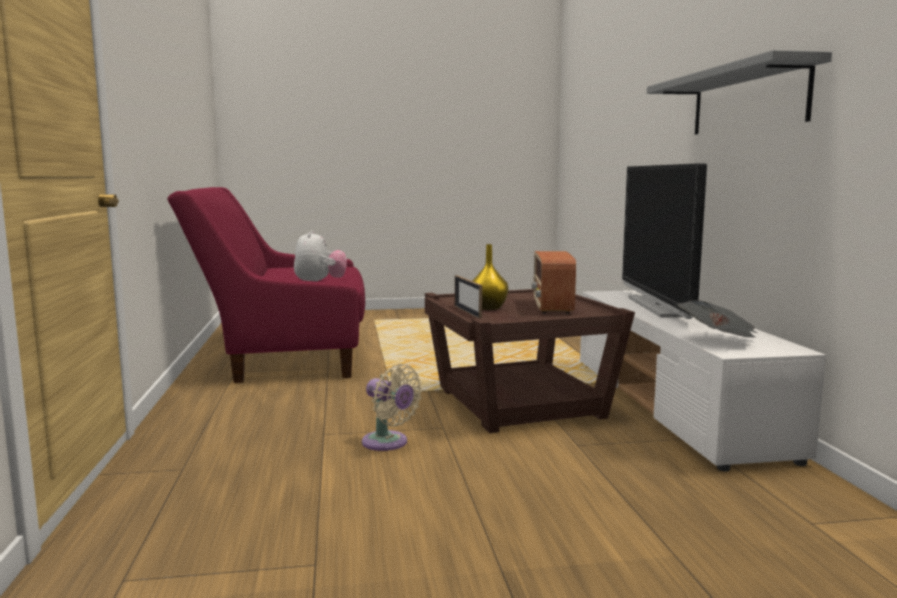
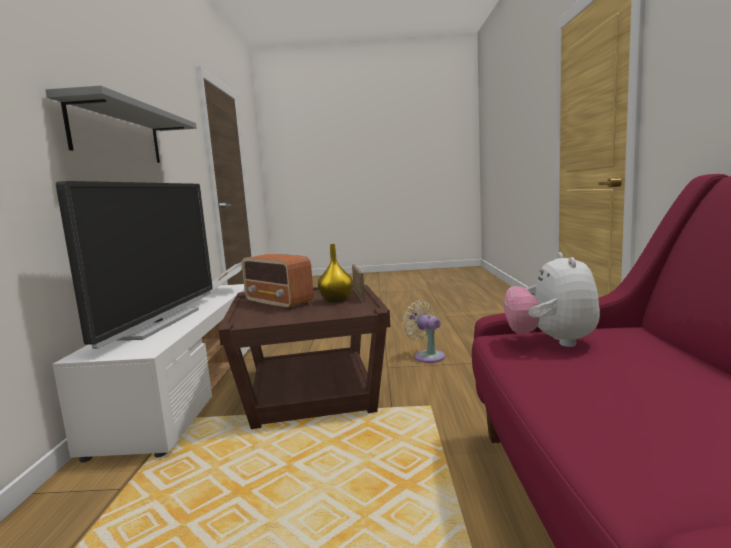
camera: 170 degrees left, 0 degrees up
radio [532,251,576,313] -> radio turned 120 degrees clockwise [242,254,313,309]

